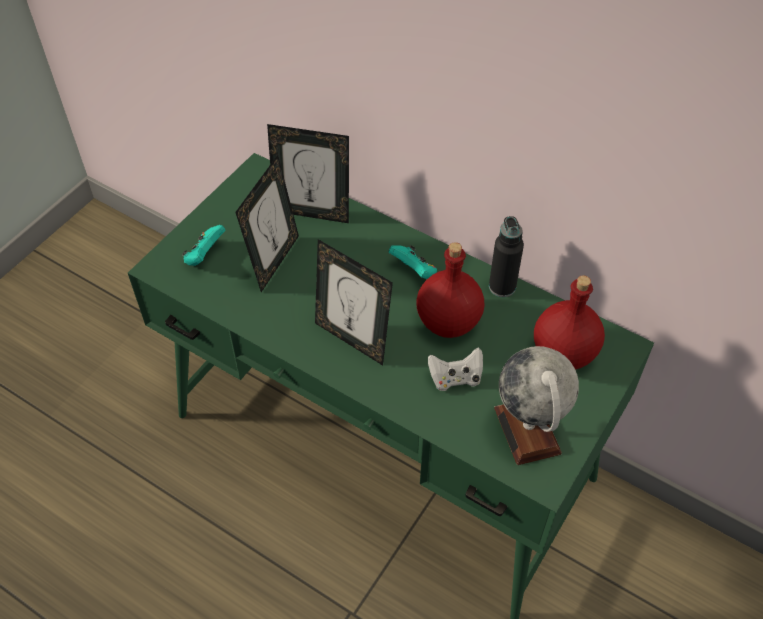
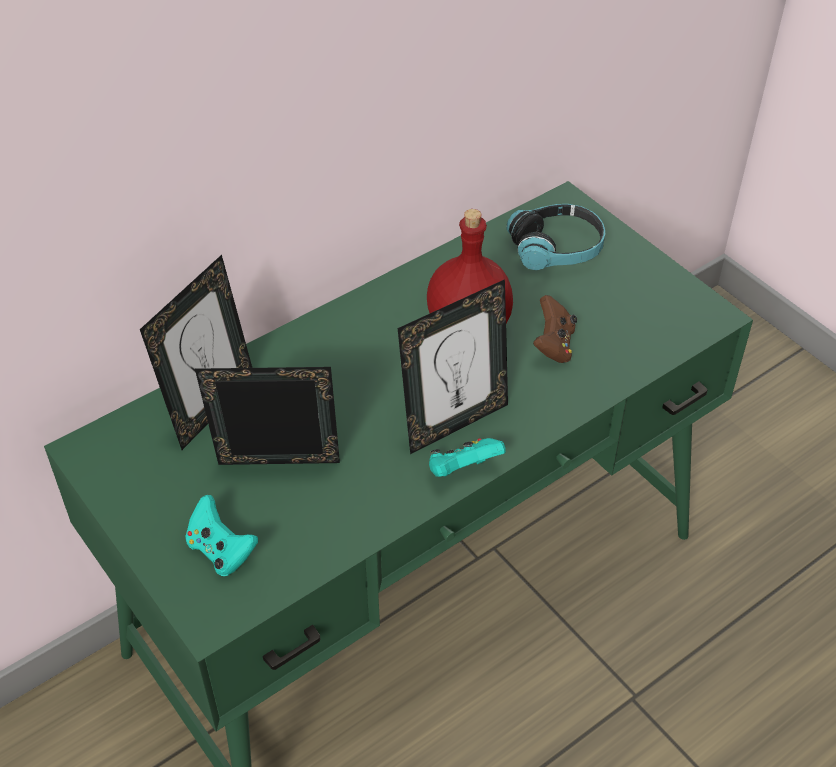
camera: 70 degrees left, 5 degrees down
picture frame [235,155,299,292] -> picture frame turned 45 degrees counterclockwise [195,367,340,465]
turquoise game controller [388,245,437,279] -> turquoise game controller moved to [429,438,506,477]
white game controller [428,348,483,391] -> brown game controller [533,295,577,363]
black bottle [489,216,524,297] -> none
globe [494,346,579,465] -> none
red bottle [534,275,605,370] -> headphones [506,204,605,270]

